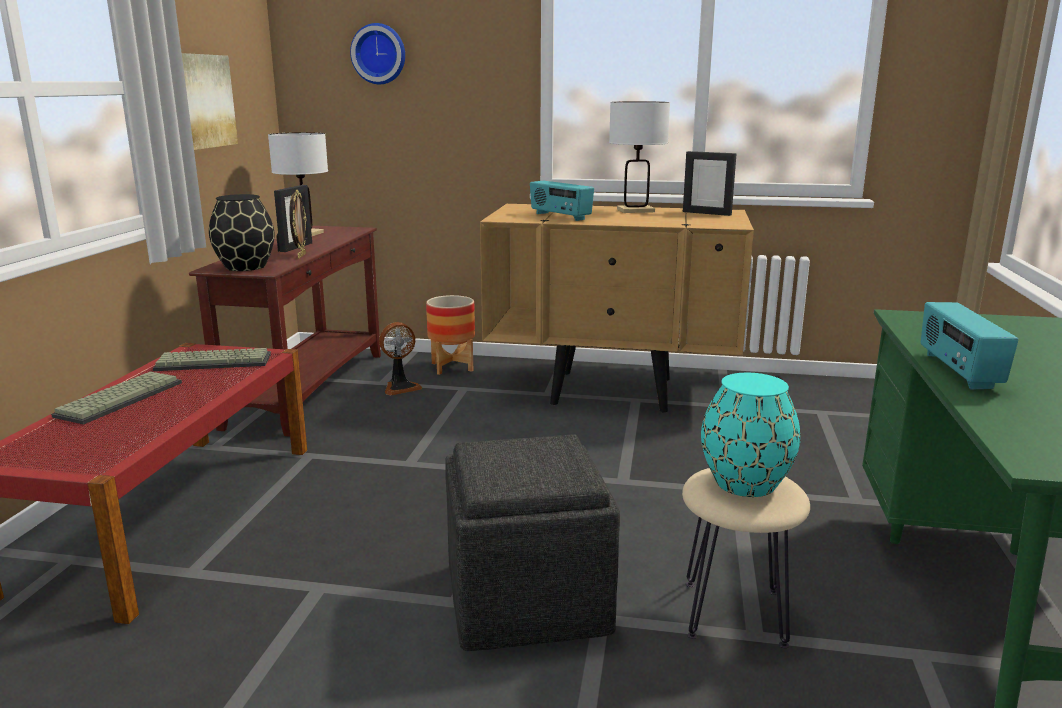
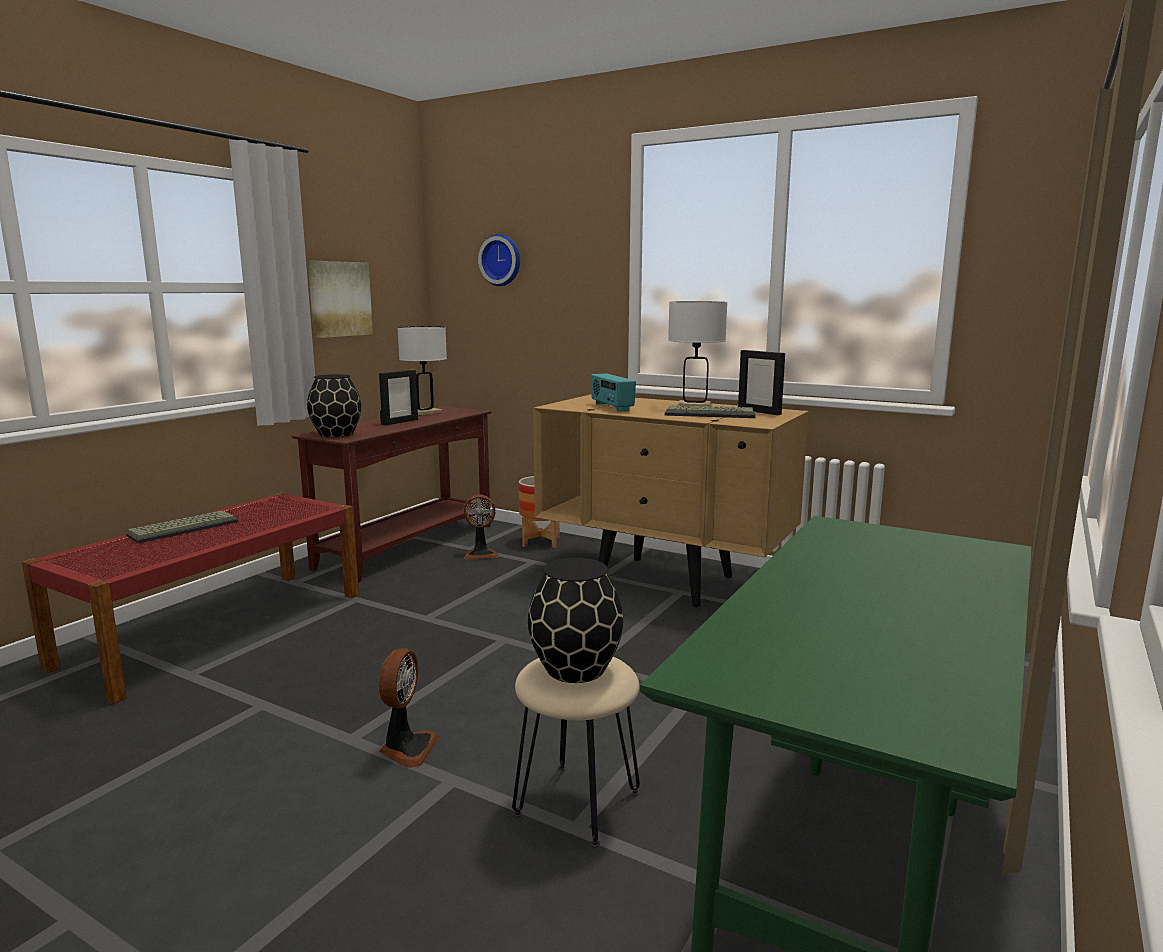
camera: 20 degrees right, 5 degrees down
keyboard [153,348,271,371] -> keyboard moved to [665,405,756,418]
picture frame [290,190,306,258] -> none
grey ottoman [445,434,620,651] -> fan [379,648,440,768]
turquoise vase [701,373,801,497] -> black vase [528,558,623,683]
radio [921,302,1018,390] -> none

